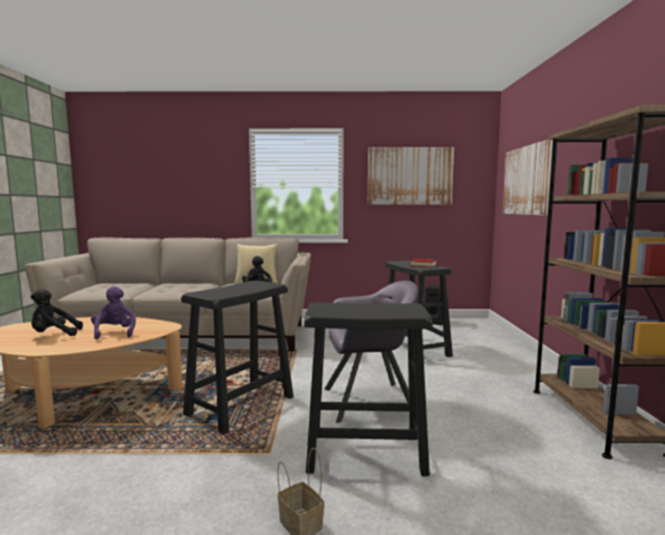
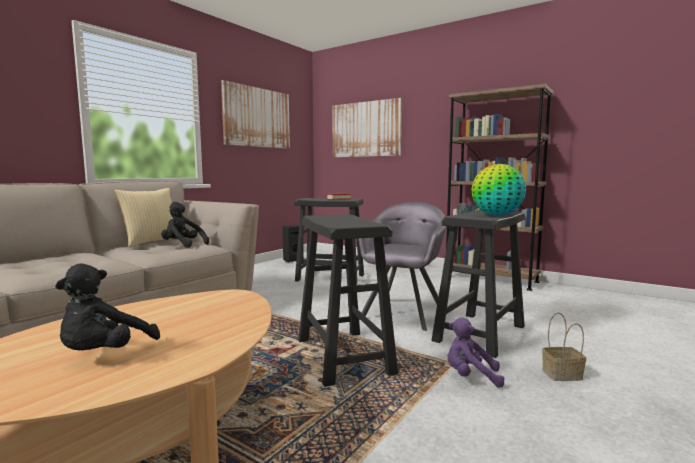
camera: 55 degrees left, 0 degrees up
purple plush toy [91,286,136,339] -> purple plush toy moved to [447,318,504,388]
none -> globe [471,164,526,216]

